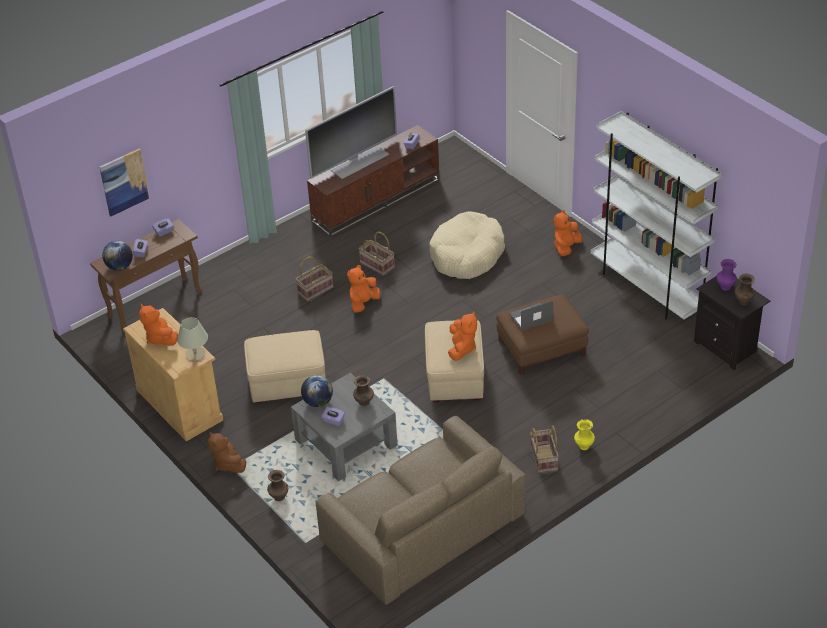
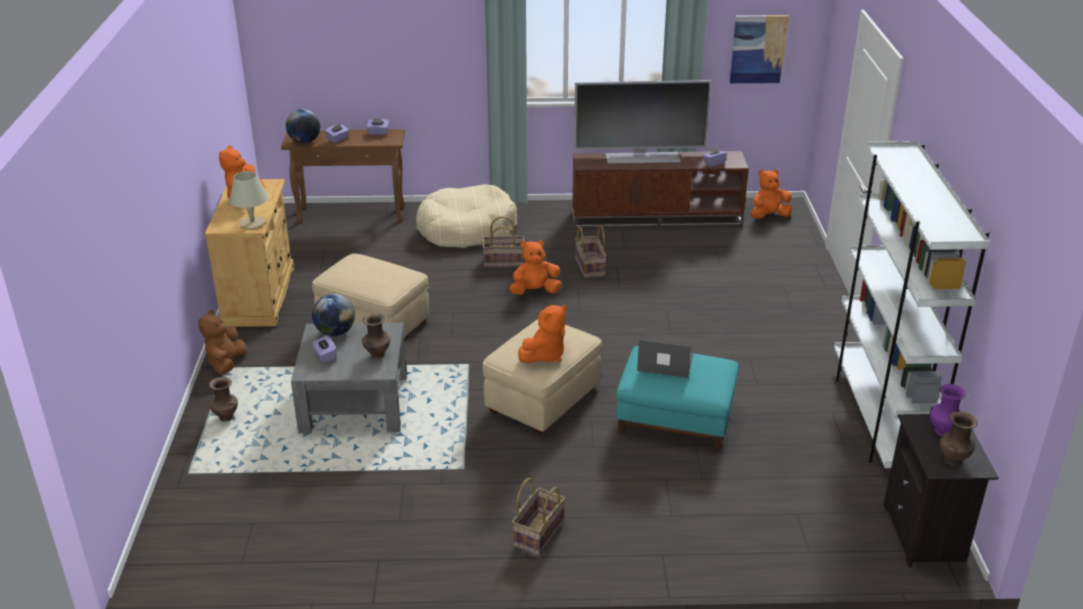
camera: 35 degrees right, 10 degrees down
picture [99,148,150,216] -> picture moved to [730,15,789,83]
brown sofa [316,416,526,605] -> none
beige dog bed [429,211,505,279] -> beige dog bed moved to [416,184,517,248]
brown ottoman [496,294,589,375] -> turquoise ottoman [616,346,739,451]
orange plush toy [553,210,582,256] -> orange plush toy moved to [751,169,792,219]
yellow vase [574,419,595,450] -> none

